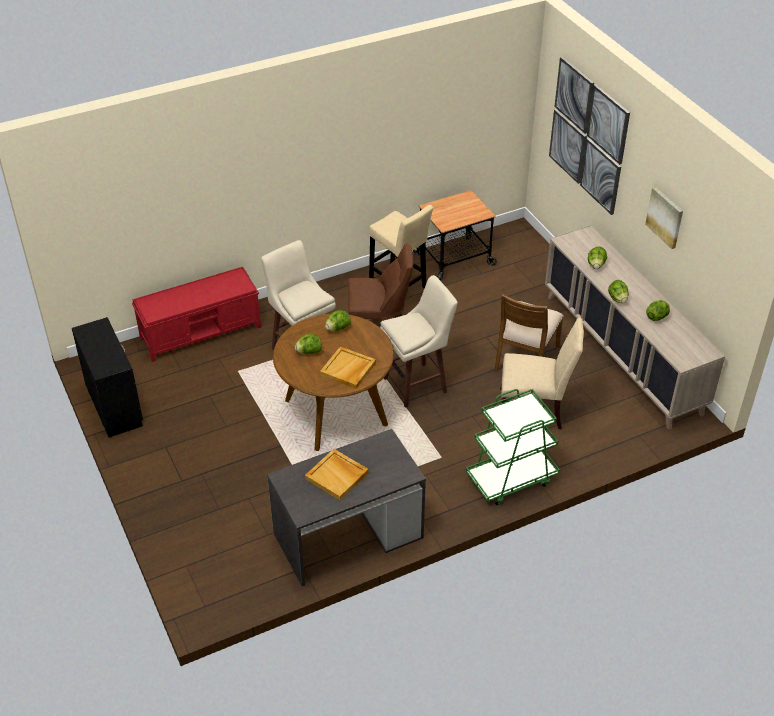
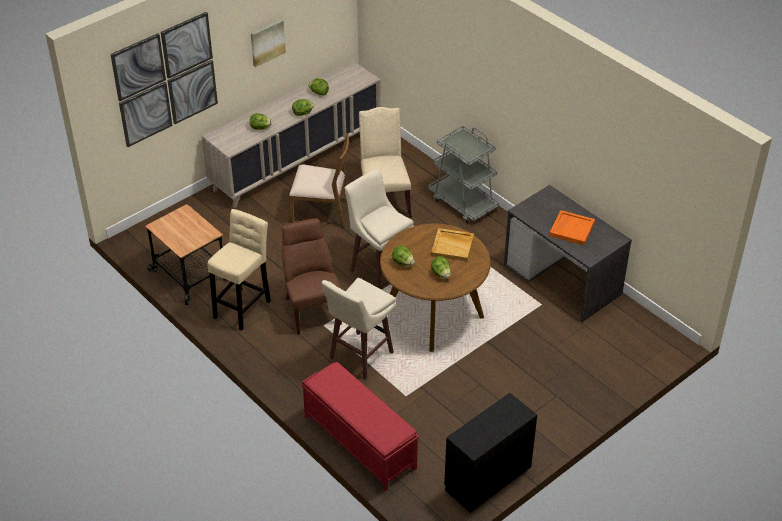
camera: 105 degrees left, 0 degrees up
beige tray [305,449,368,500] -> orange tray [549,210,595,245]
green cart [466,389,560,505] -> grey cart [428,125,499,223]

